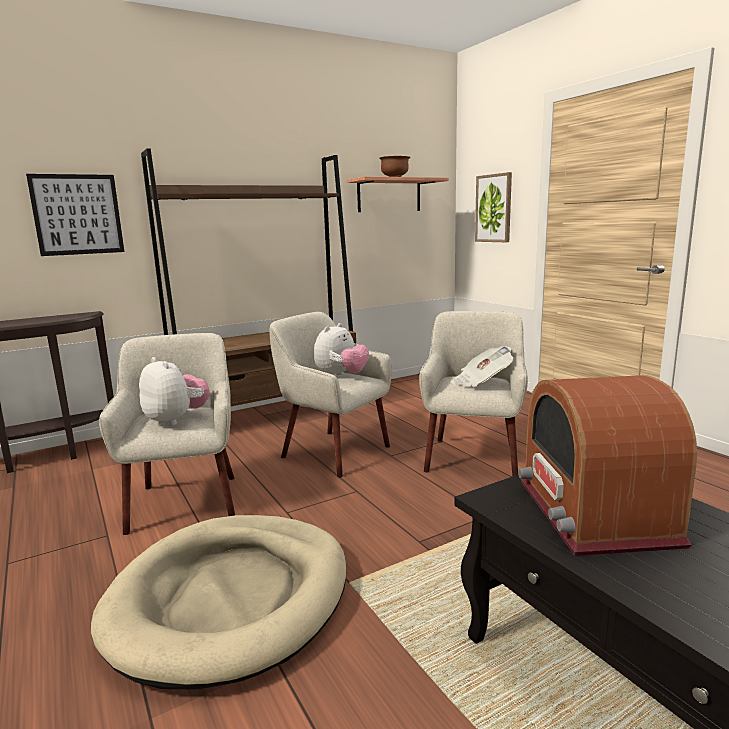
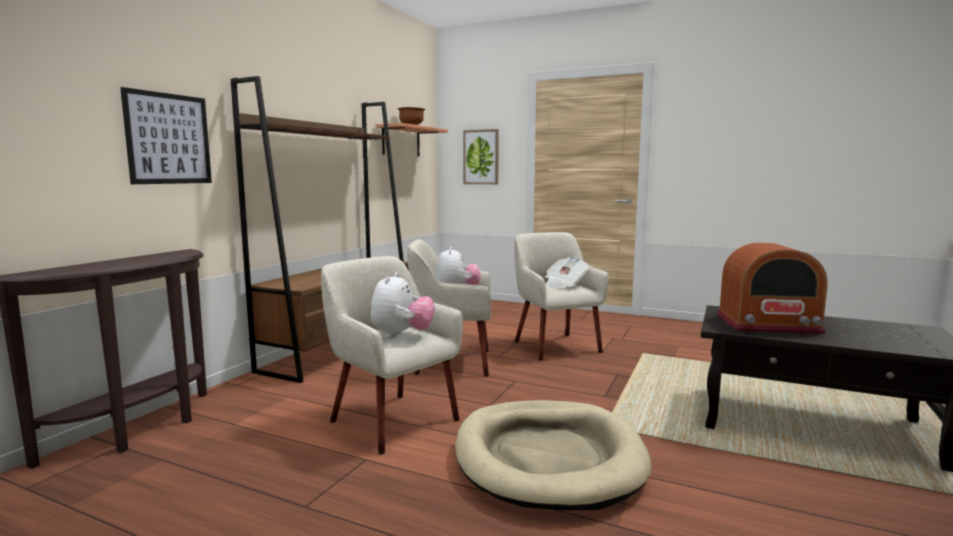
camera: 35 degrees left, 5 degrees down
plush toy [139,357,210,426] -> plush toy turned 90 degrees clockwise [371,272,435,338]
radio [518,375,697,556] -> radio turned 45 degrees counterclockwise [716,242,827,334]

